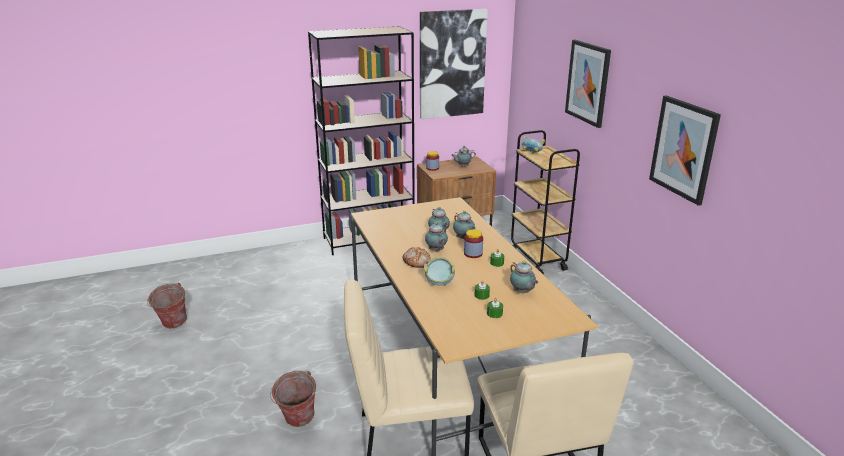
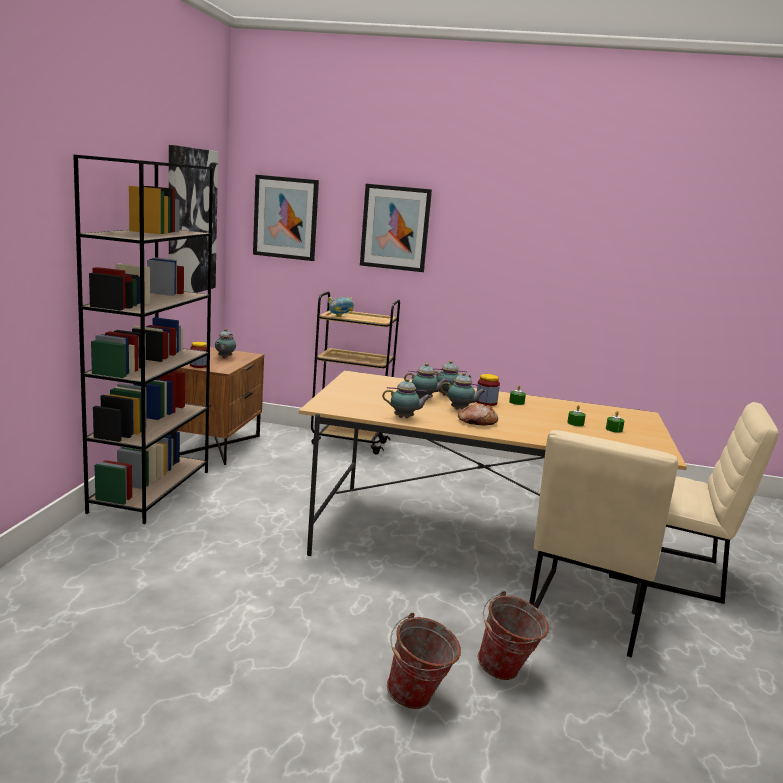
camera: 60 degrees left, 10 degrees down
bucket [147,283,187,329] -> bucket moved to [387,613,461,709]
bowl [424,257,455,286] -> none
teapot [510,261,539,294] -> teapot moved to [382,378,431,419]
picture [649,95,721,206] -> picture moved to [253,175,319,261]

